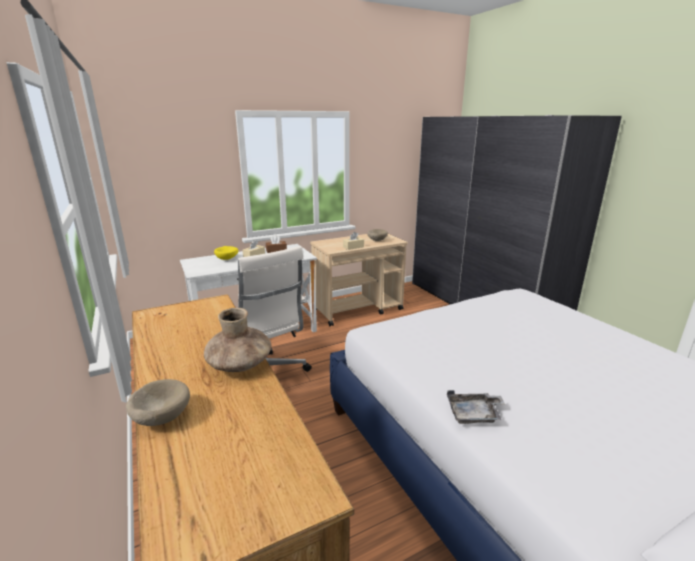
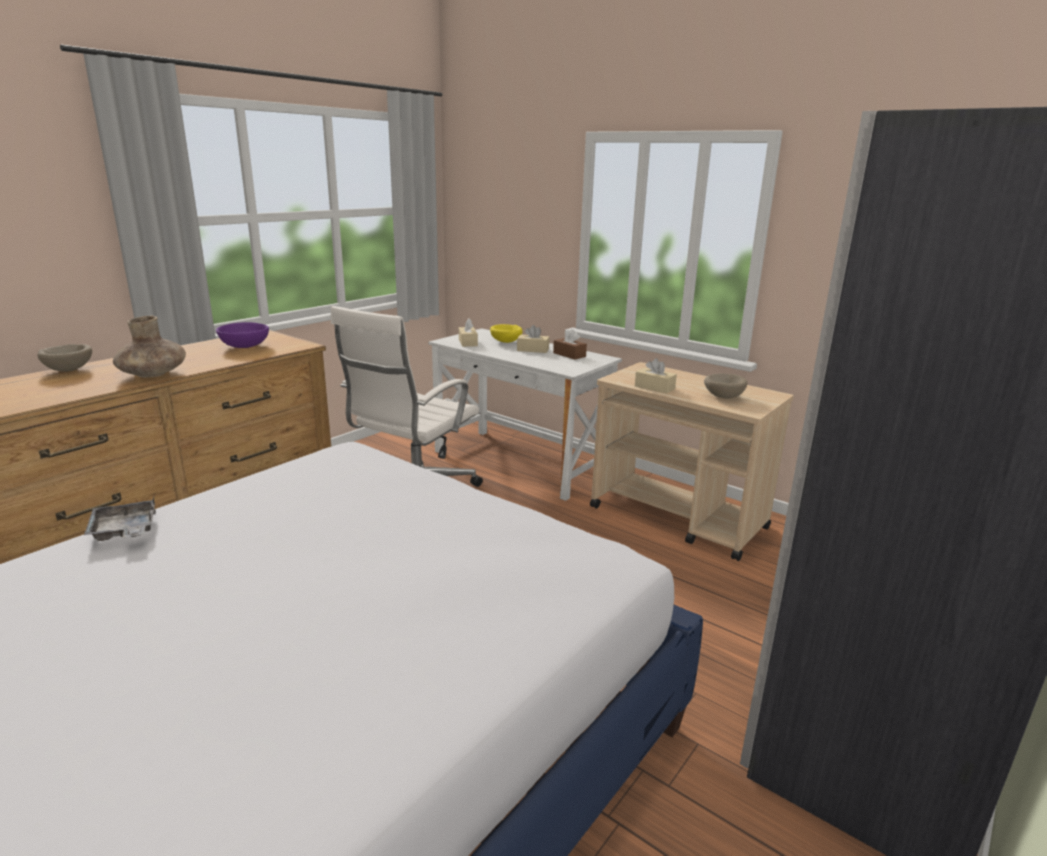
camera: 65 degrees right, 0 degrees up
none -> purple bowl [216,322,269,348]
none -> beige tissue box [459,319,478,347]

